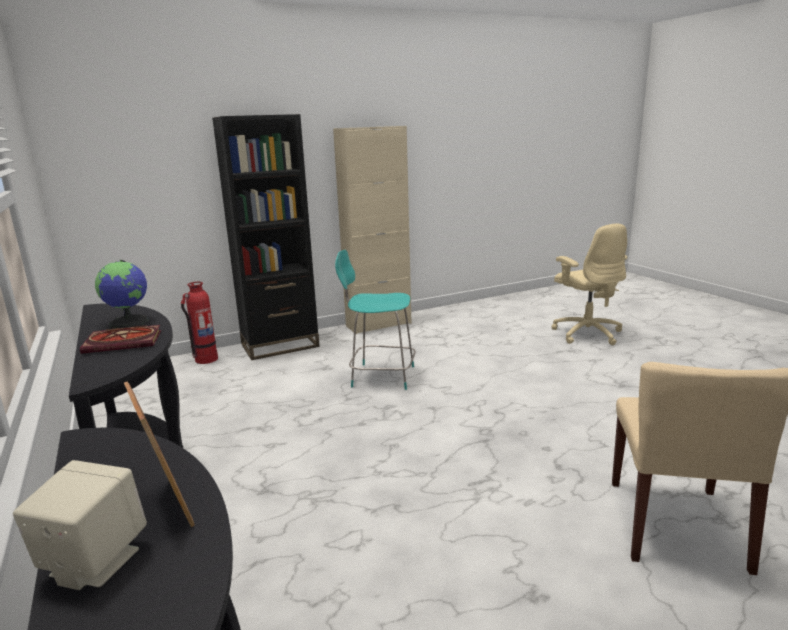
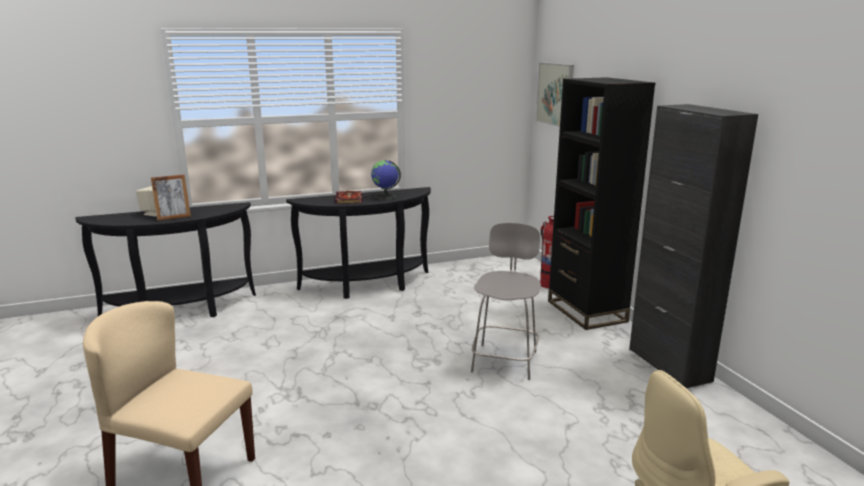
camera: 95 degrees right, 0 degrees up
beige cabinet [333,126,412,334] -> black cabinet [629,104,758,388]
turquoise chair [335,250,416,390] -> grey chair [471,223,541,380]
none -> picture [536,62,574,127]

